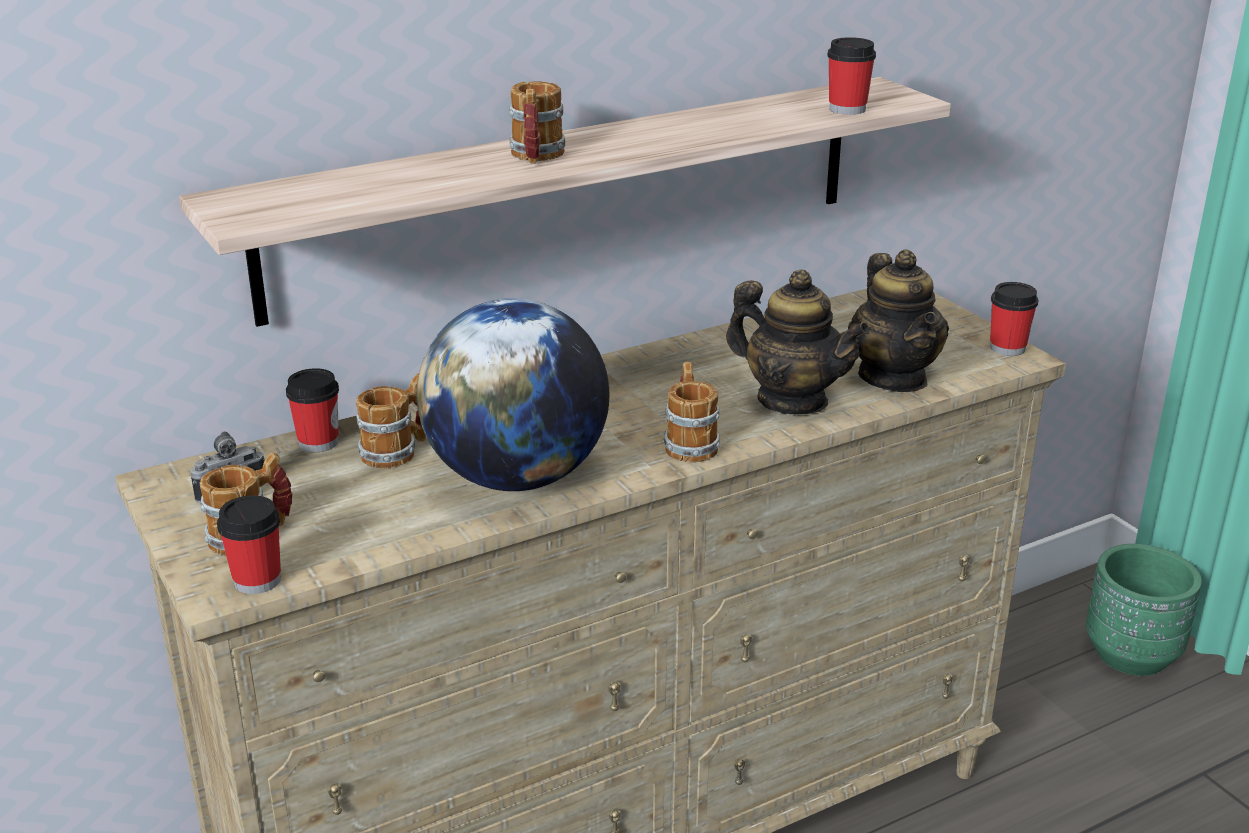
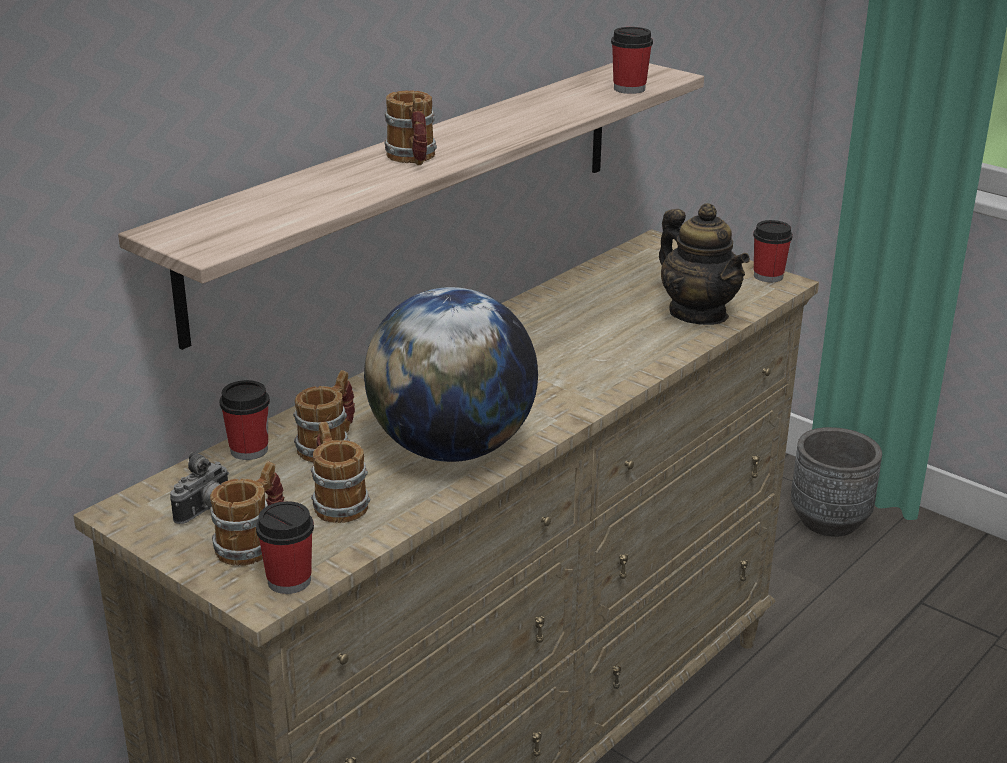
camera: 20 degrees left, 0 degrees up
mug [664,362,720,462] -> mug moved to [311,422,370,523]
teapot [726,269,870,414] -> none
green planter [1086,544,1202,676] -> grey planter [791,427,882,537]

